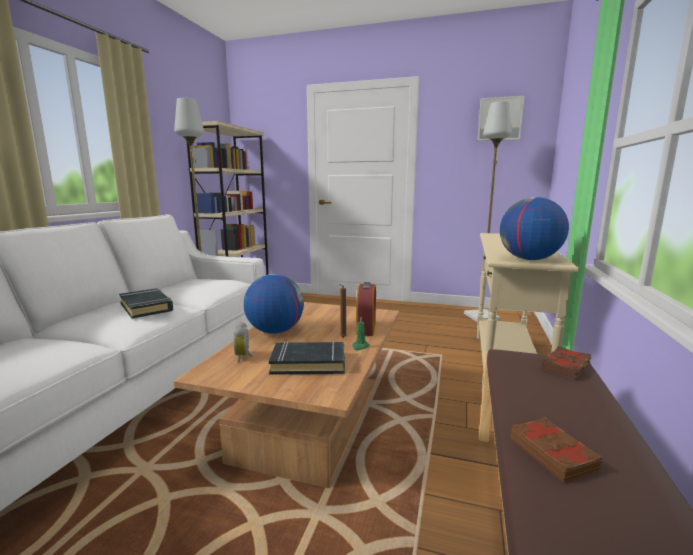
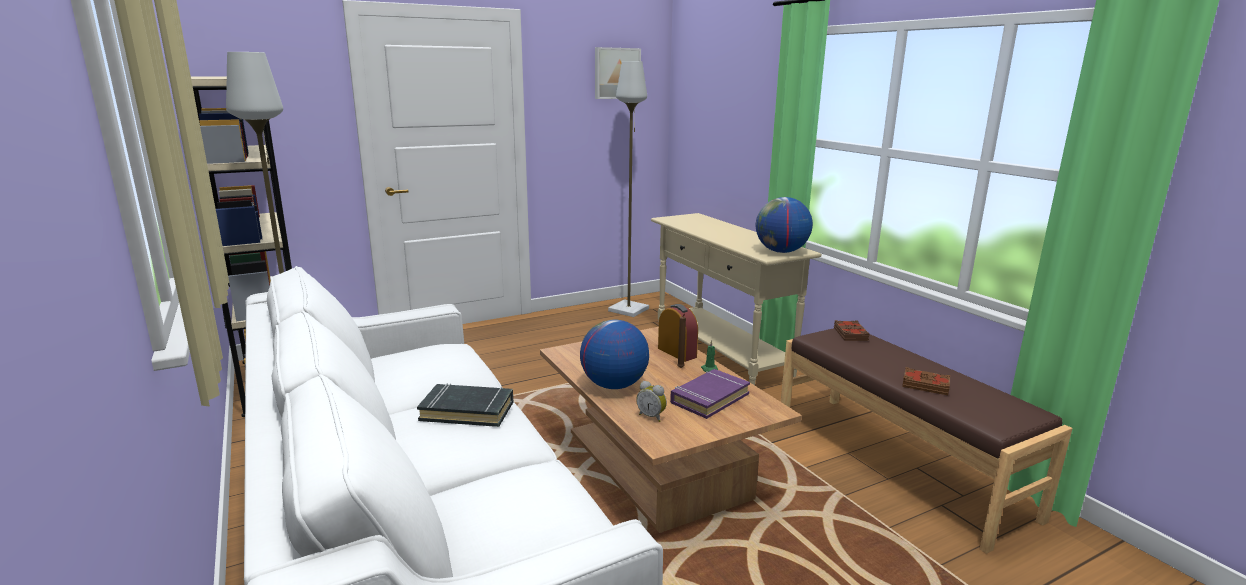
camera: 45 degrees left, 5 degrees up
black book [269,341,345,375] -> purple book [670,369,750,419]

